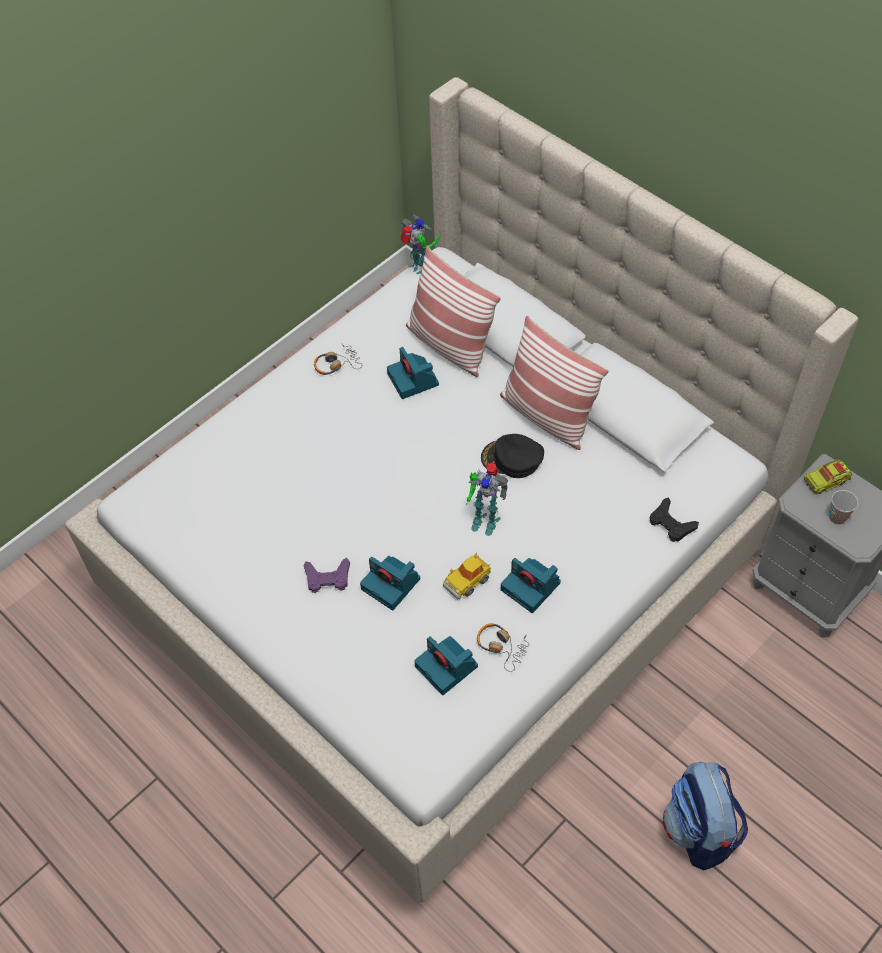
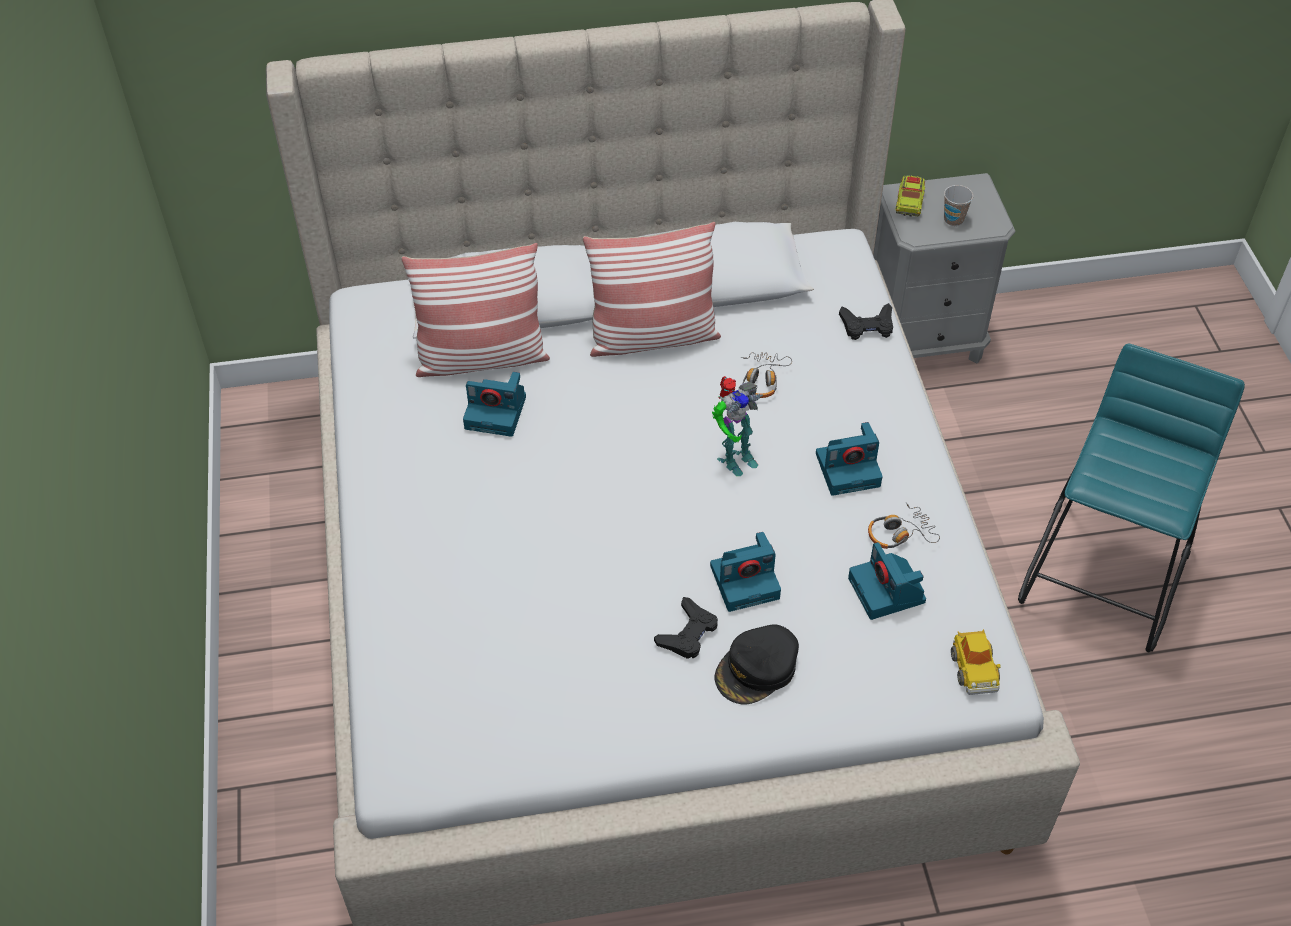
camera: 55 degrees left, 5 degrees down
purple game controller [304,558,350,593] -> black game controller [654,597,718,659]
headphones [314,344,362,375] -> headphones moved to [741,352,792,398]
toy robot [400,214,440,274] -> none
camera [414,636,478,695] -> camera turned 75 degrees clockwise [848,542,926,620]
toy car [443,552,491,599] -> toy car moved to [951,629,1001,695]
black cap [481,434,544,478] -> black cap moved to [715,625,799,704]
backpack [663,762,748,871] -> turquoise stool [1018,344,1245,653]

